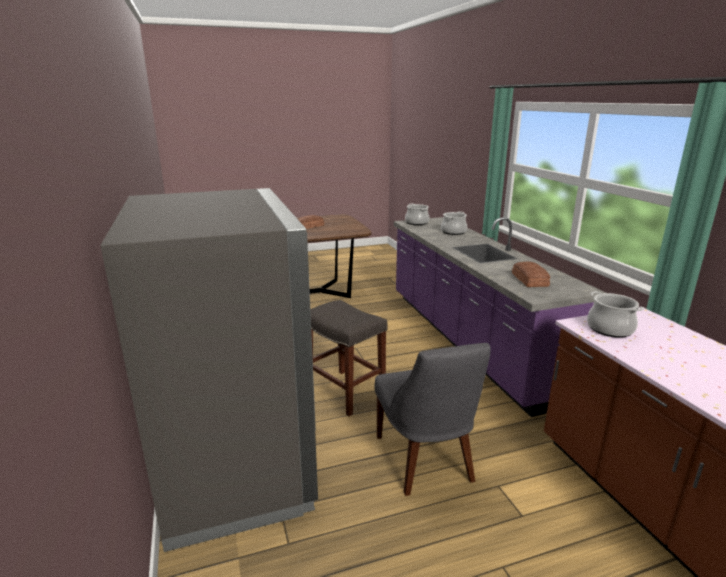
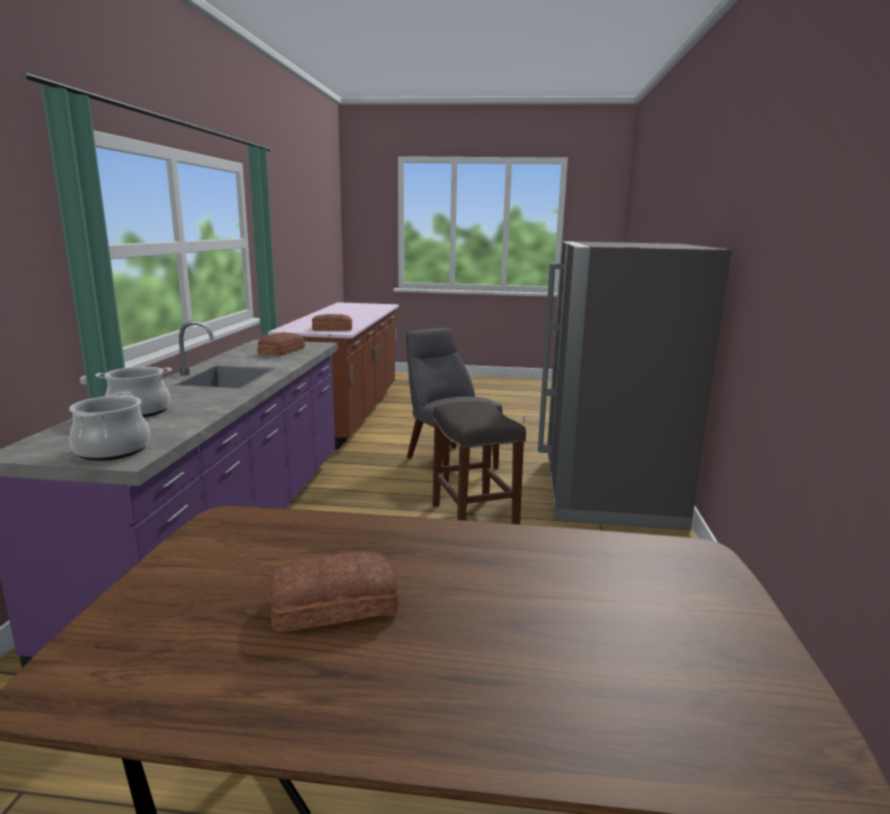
camera: 155 degrees left, 5 degrees down
grey chair [375,343,491,496] -> grey chair turned 45 degrees counterclockwise [406,328,502,482]
cooking pot [587,291,644,338] -> bread [312,314,352,331]

